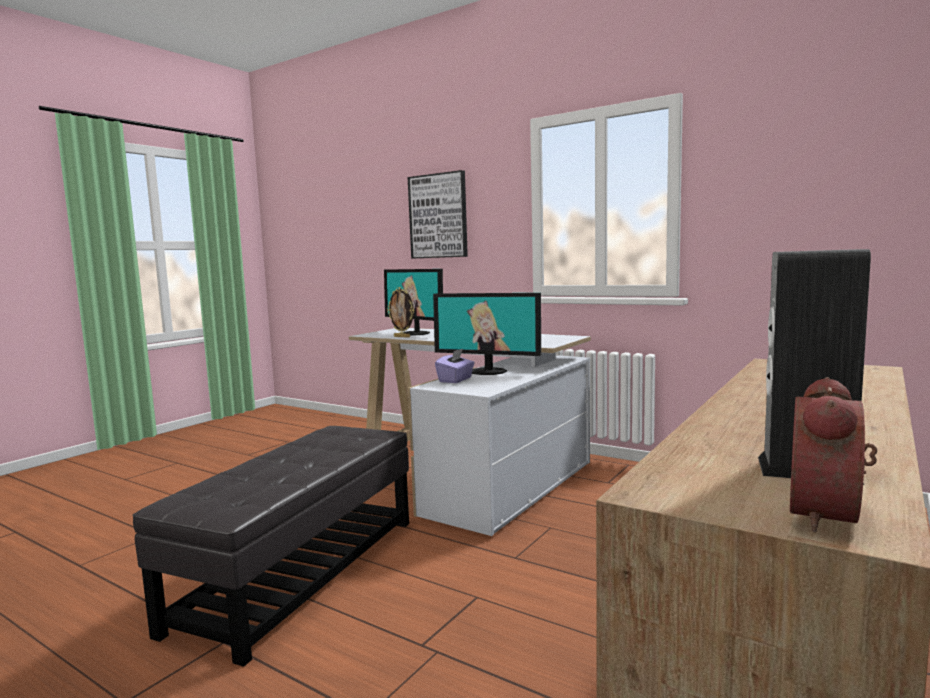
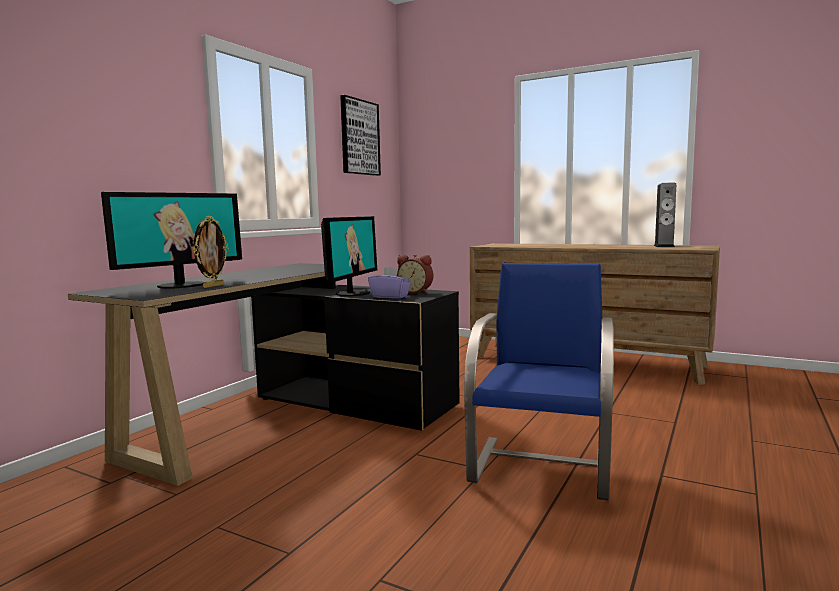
camera: 95 degrees left, 0 degrees up
black ottoman [132,426,409,667] -> blue chair [464,263,614,501]
white desk [349,328,591,536] -> black desk [68,263,460,486]
picture [408,170,468,259] -> picture moved to [340,95,381,176]
alarm clock [790,377,877,532] -> alarm clock moved to [397,255,433,294]

